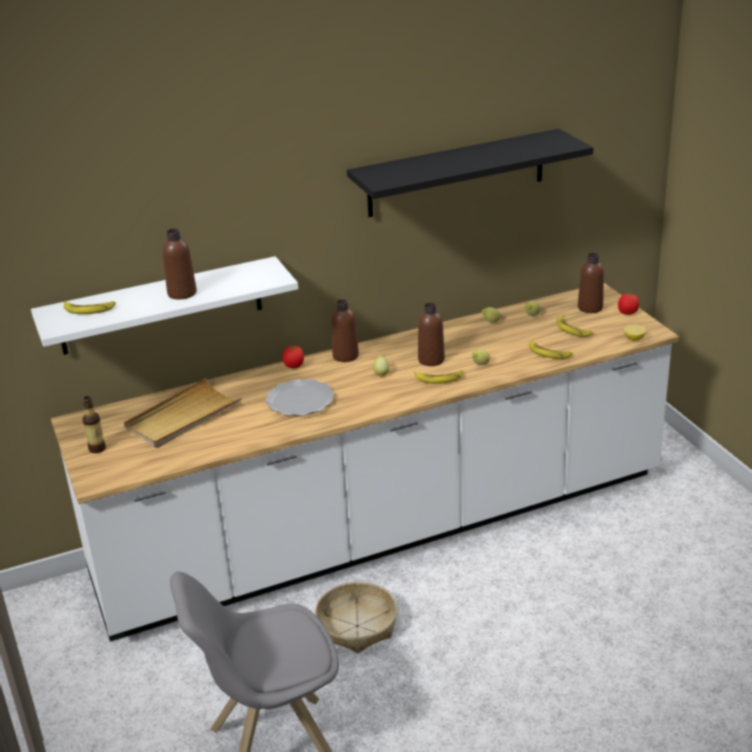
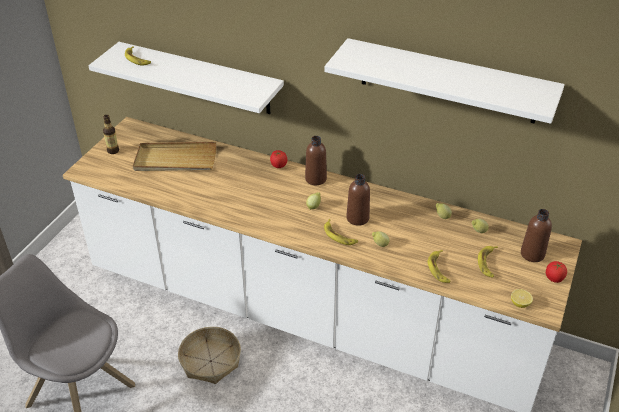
camera: 45 degrees right, 10 degrees up
brown bottle [162,229,197,300] -> none
plate [265,379,335,416] -> none
black shelf [347,129,593,217] -> white shelf [324,38,565,124]

